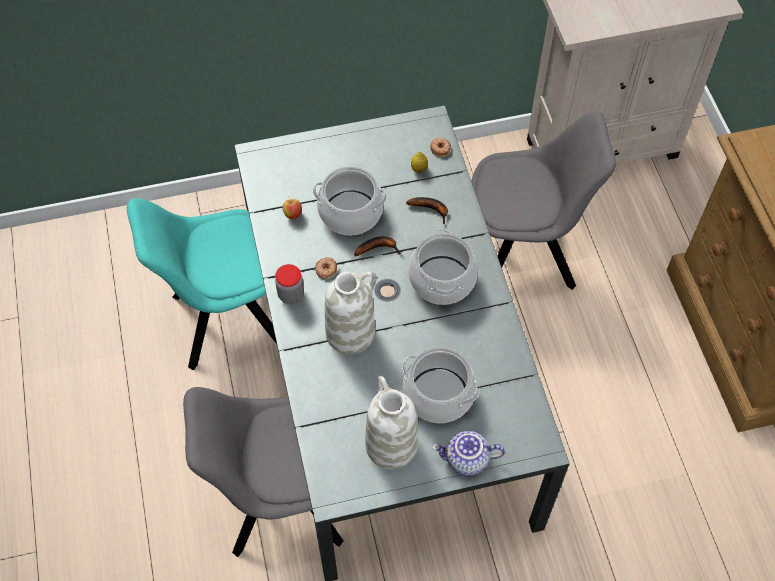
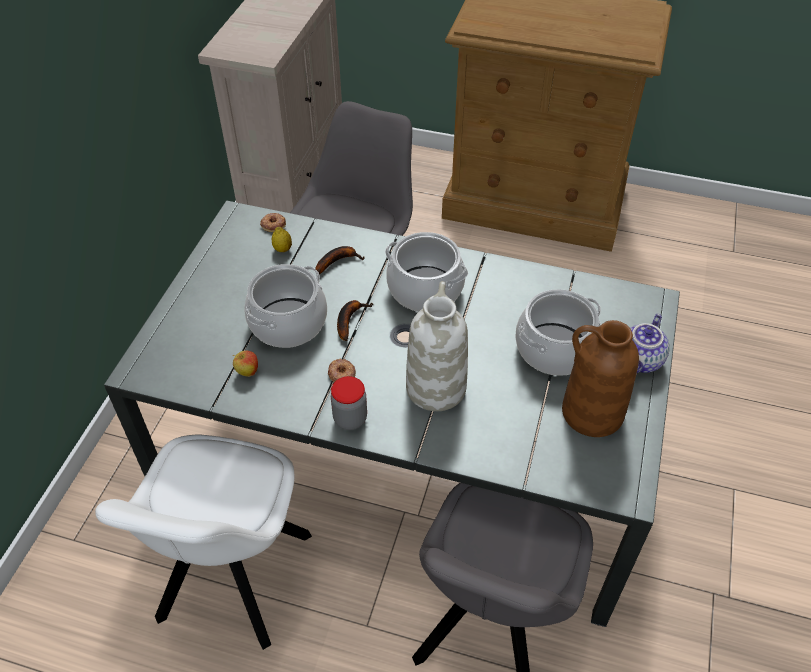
camera: 60 degrees left, 10 degrees down
turquoise chair [127,198,277,370] -> white chair [95,435,312,650]
white vase [365,376,418,469] -> brown vase [562,320,639,437]

